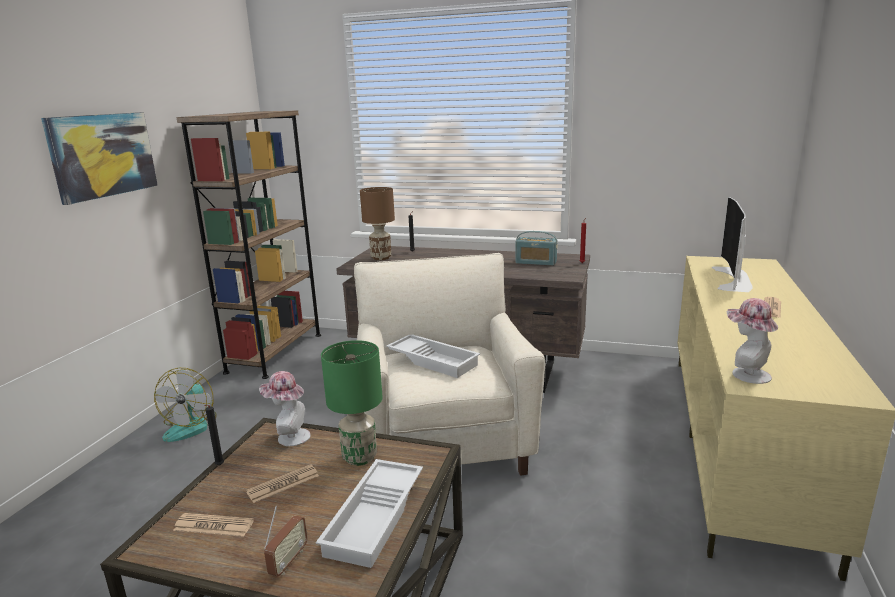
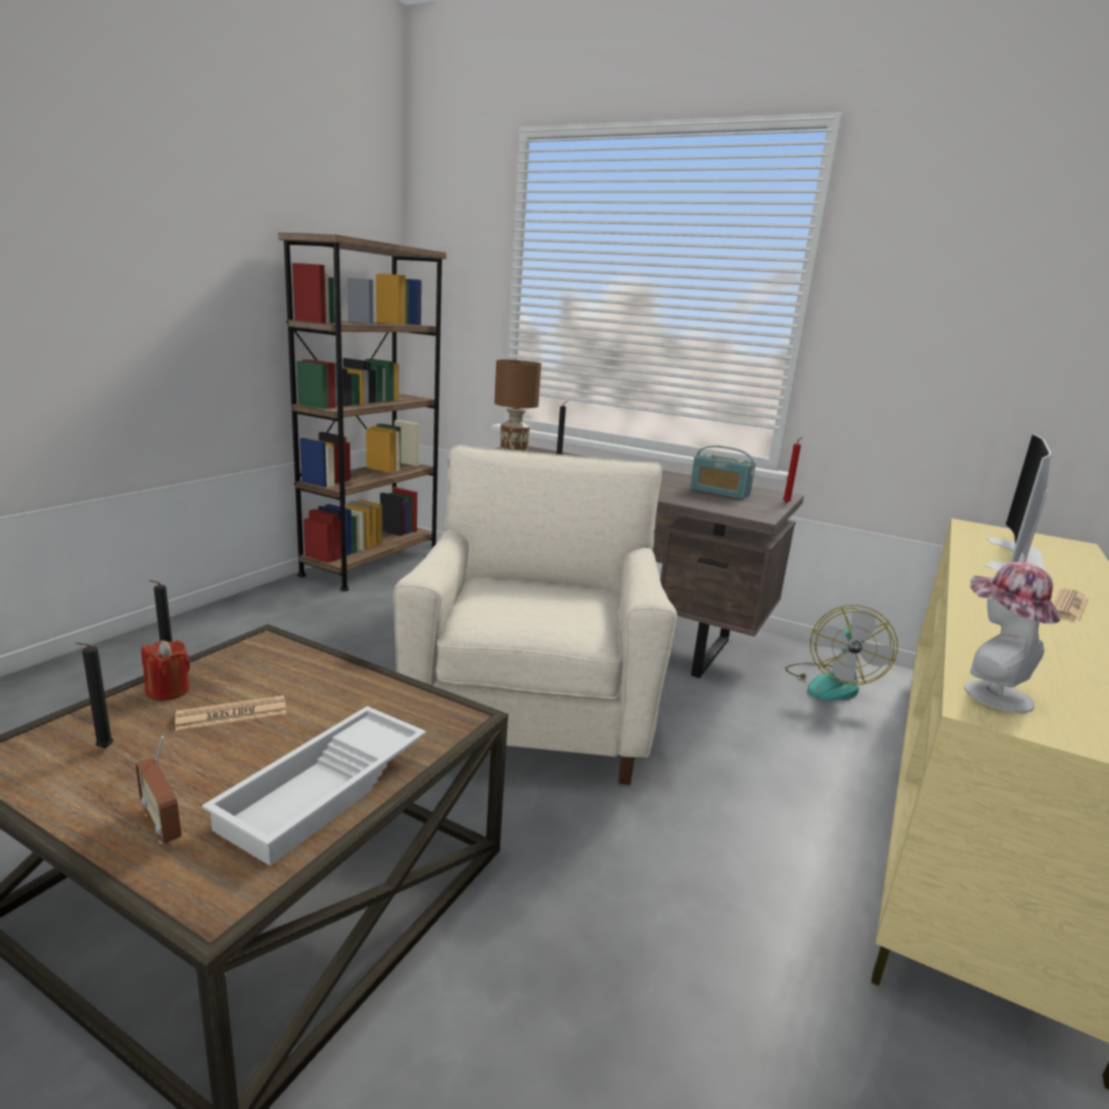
camera: 10 degrees right, 0 degrees up
picture [41,112,158,205] -> none
fan [154,368,217,442] -> fan moved to [785,605,898,700]
newspaper [173,513,254,537] -> black candle [76,642,113,748]
hat [259,371,311,446] -> none
radio [264,506,308,577] -> radio turned 105 degrees clockwise [135,736,181,844]
green table lamp [321,340,382,466] -> none
white tray [386,335,480,378] -> none
none -> red candle [141,640,190,700]

